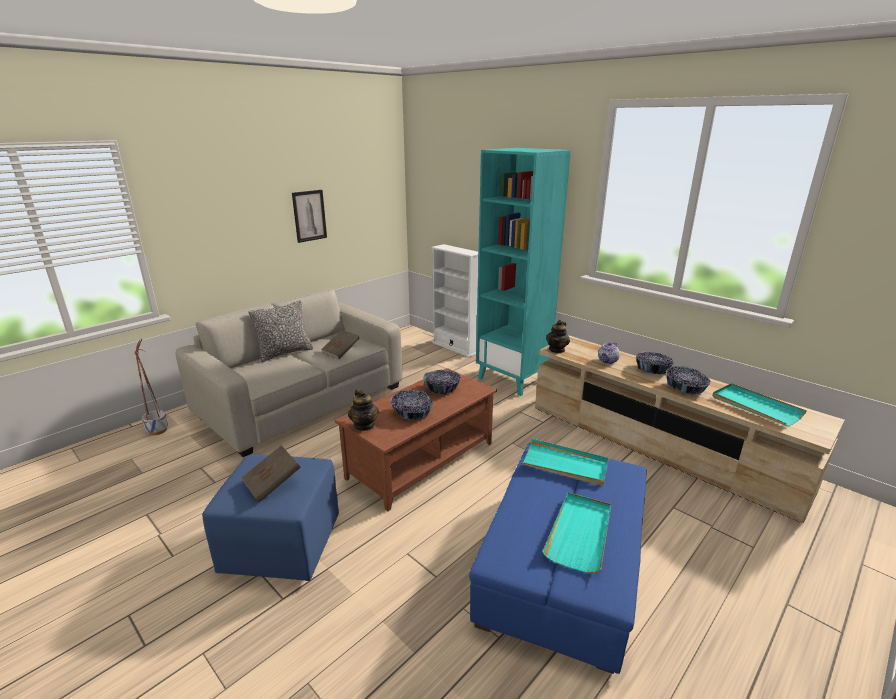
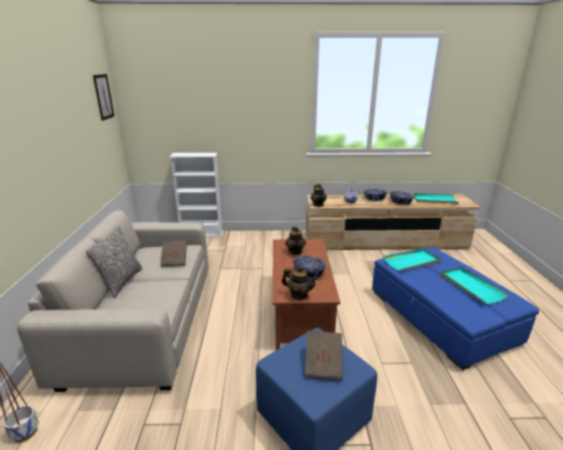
camera: 45 degrees left, 0 degrees up
picture [292,190,327,243] -> picture moved to [93,74,114,121]
bowl [423,370,461,394] -> teapot [285,226,306,255]
turquoise bookcase [476,148,571,396] -> none

